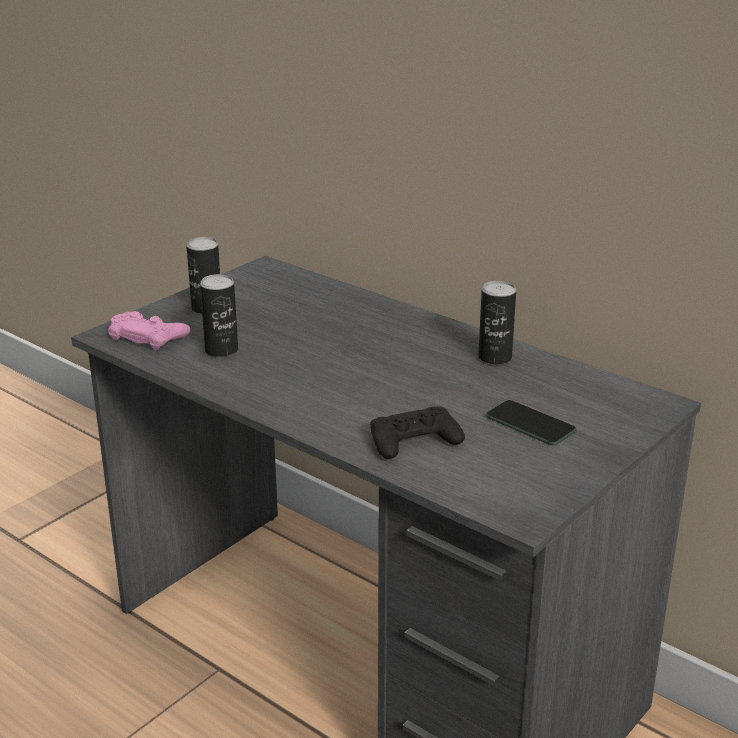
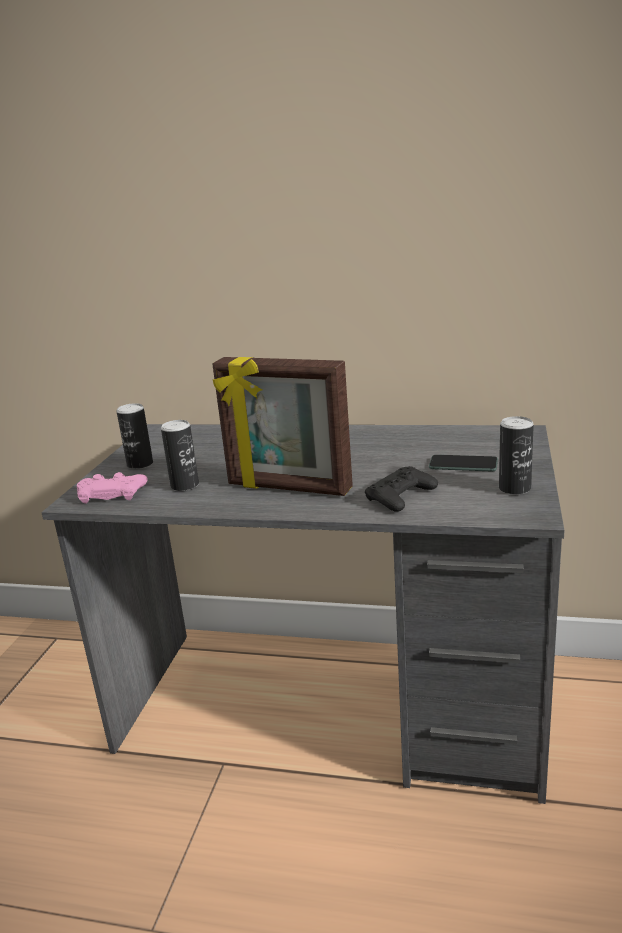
camera: 25 degrees left, 5 degrees down
can [478,281,516,365] -> can moved to [499,416,534,495]
none -> picture frame [212,357,353,496]

